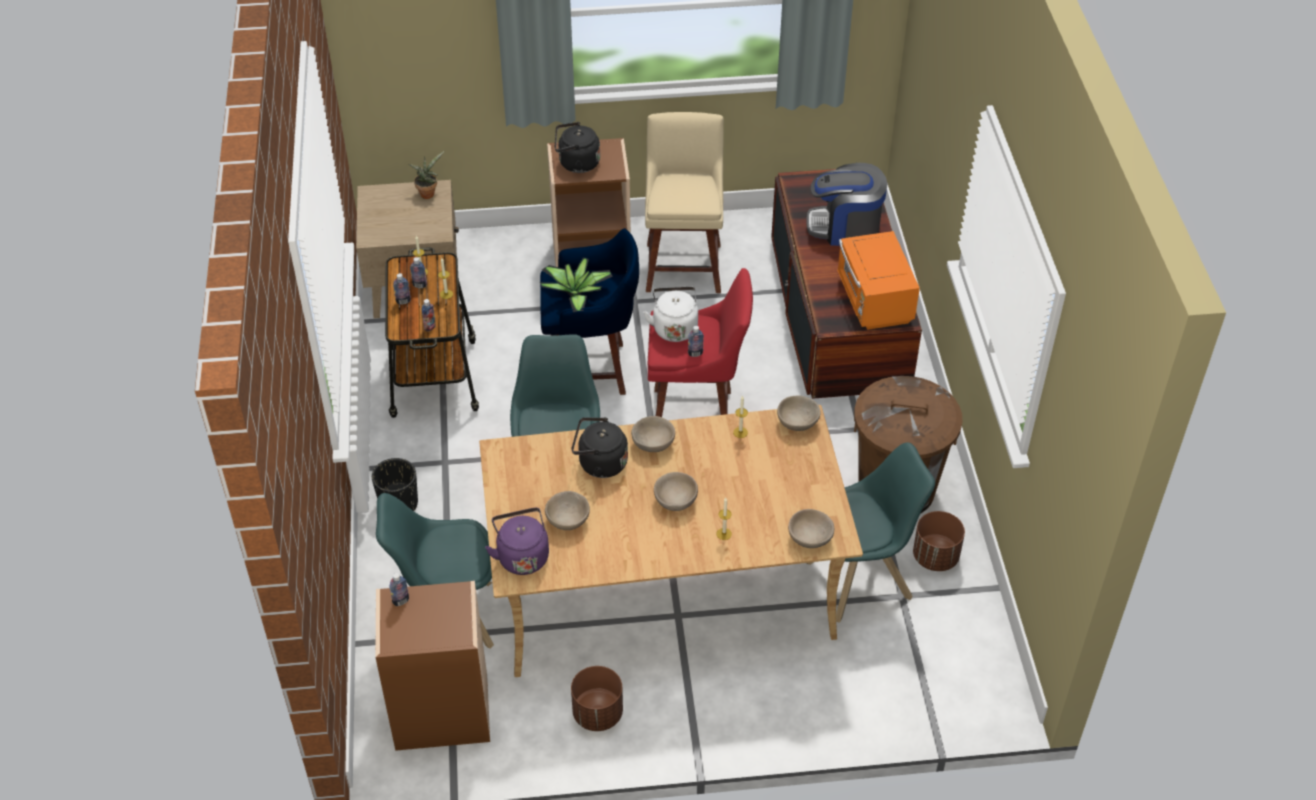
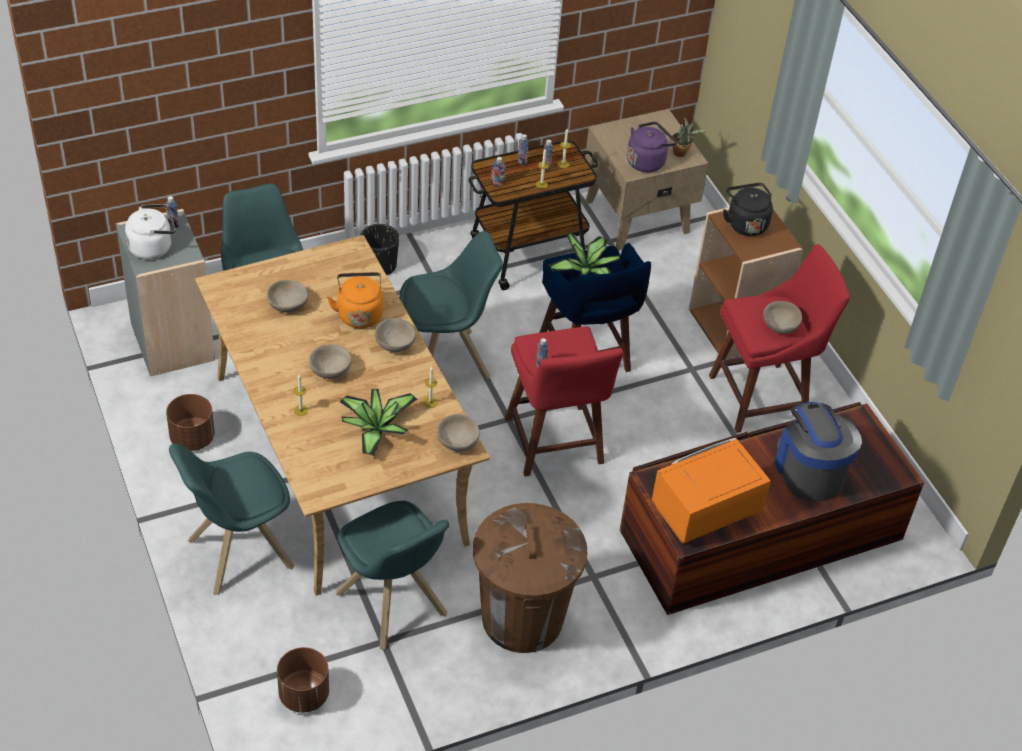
camera: 70 degrees right, 0 degrees up
brown bookcase [375,581,490,751] -> grey bookcase [116,209,215,377]
purple kettle [485,508,549,575] -> purple kettle moved to [627,122,677,172]
black kettle [572,417,628,478] -> orange kettle [327,272,383,328]
white kettle [643,286,698,342] -> white kettle moved to [125,204,176,259]
beige stool [645,112,724,293] -> red stool [709,244,850,433]
beige bowl [788,509,835,548] -> beige bowl moved to [763,301,802,334]
brown planter [913,511,965,571] -> brown planter moved to [277,647,329,713]
none -> turquoise chair [169,443,294,595]
none -> potted plant [339,389,418,456]

